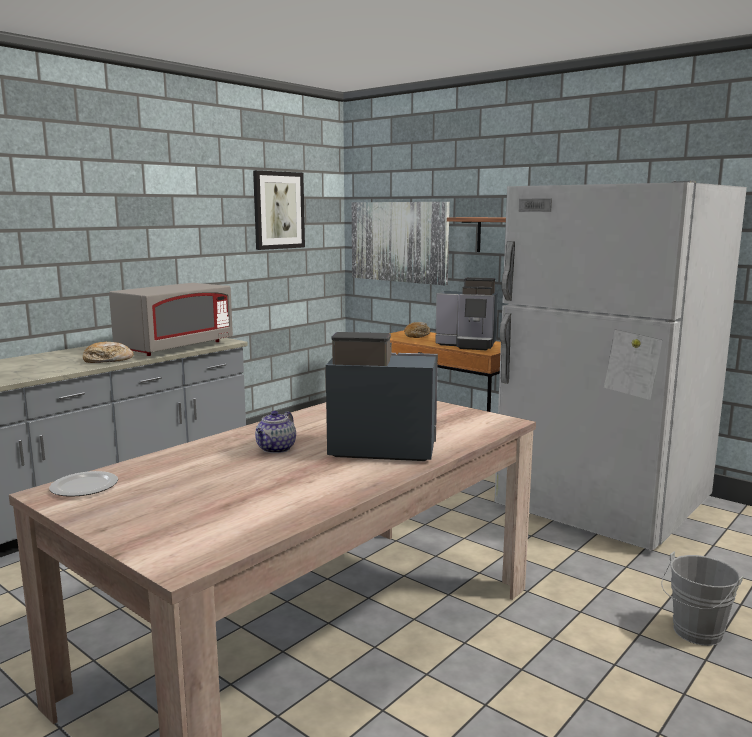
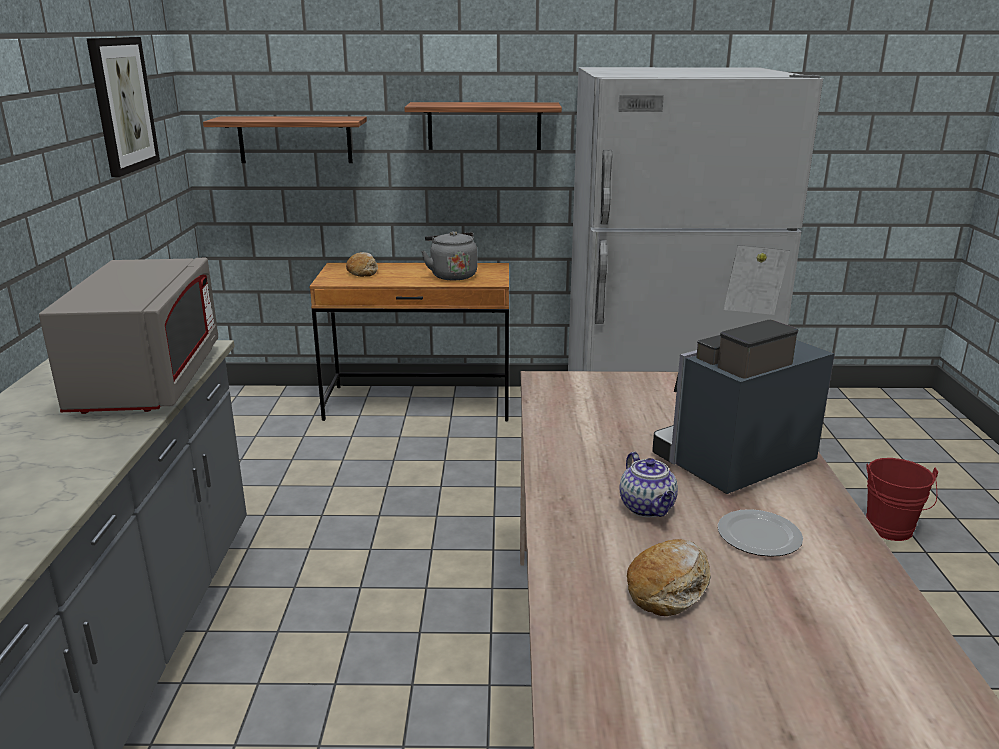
camera: 40 degrees left, 10 degrees up
plate [49,471,118,497] -> plate moved to [718,509,803,557]
bread [83,342,133,363] -> bread moved to [627,539,711,616]
picture [352,202,450,285] -> shelf [203,116,367,163]
coffee machine [435,277,498,350] -> grey kettle [421,231,477,280]
grey bucket [661,552,743,646] -> red bucket [866,458,938,541]

